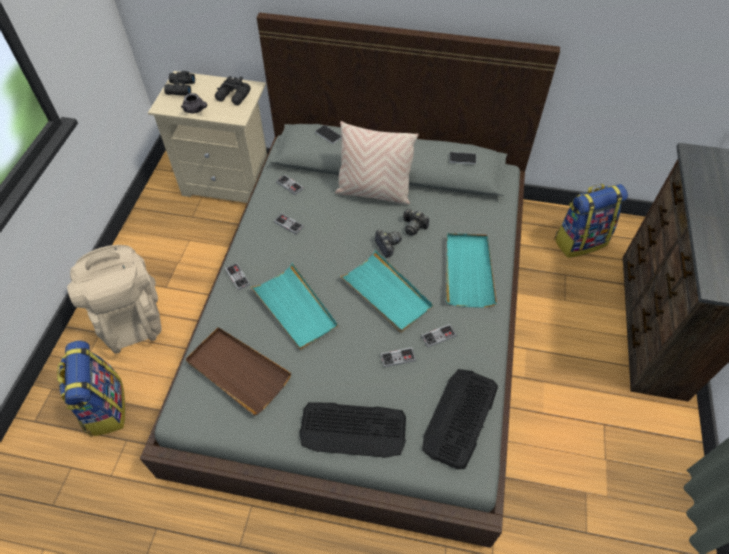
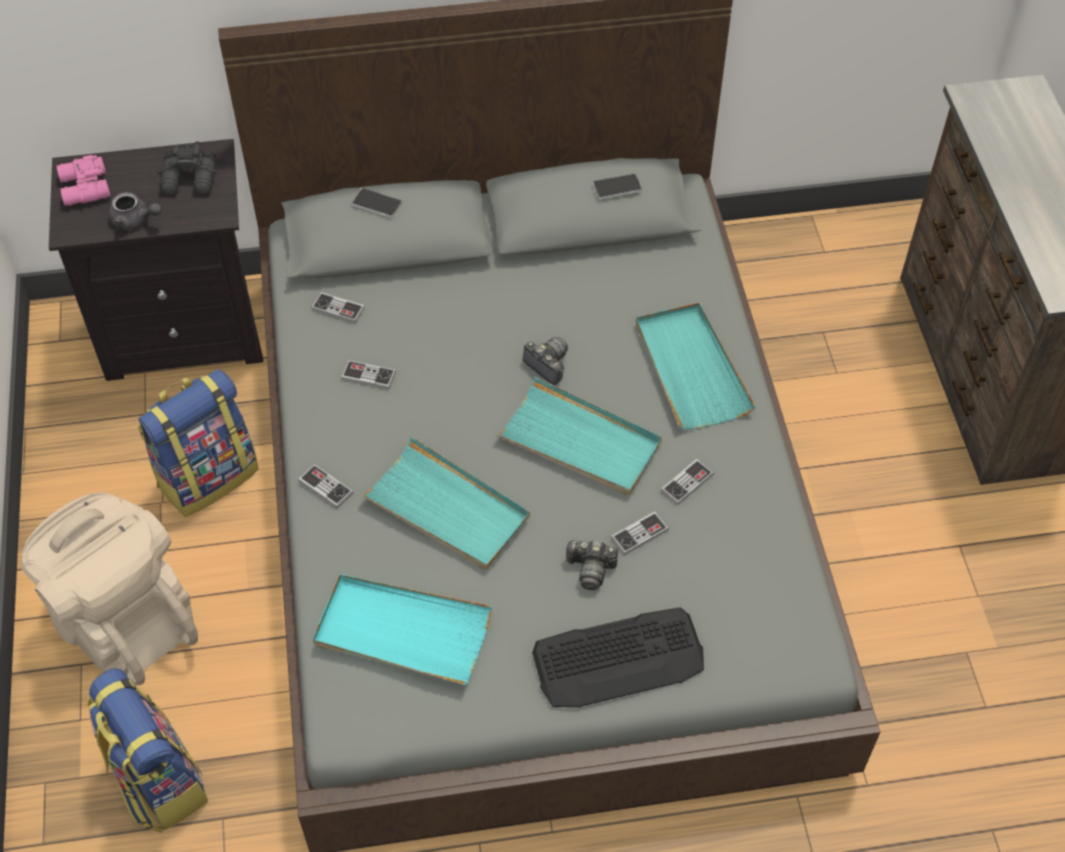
camera: 20 degrees left, 0 degrees up
beige nightstand [148,71,267,203] -> black nightstand [49,139,263,381]
black binoculars [164,71,195,96] -> pink binoculars [57,155,110,206]
brown tray [185,327,291,415] -> turquoise tray [313,574,492,685]
beige pillow [335,121,419,205] -> none
camera [403,209,429,236] -> camera moved to [565,540,618,590]
keyboard [422,369,498,469] -> none
backpack [554,184,628,258] -> backpack moved to [138,369,259,517]

